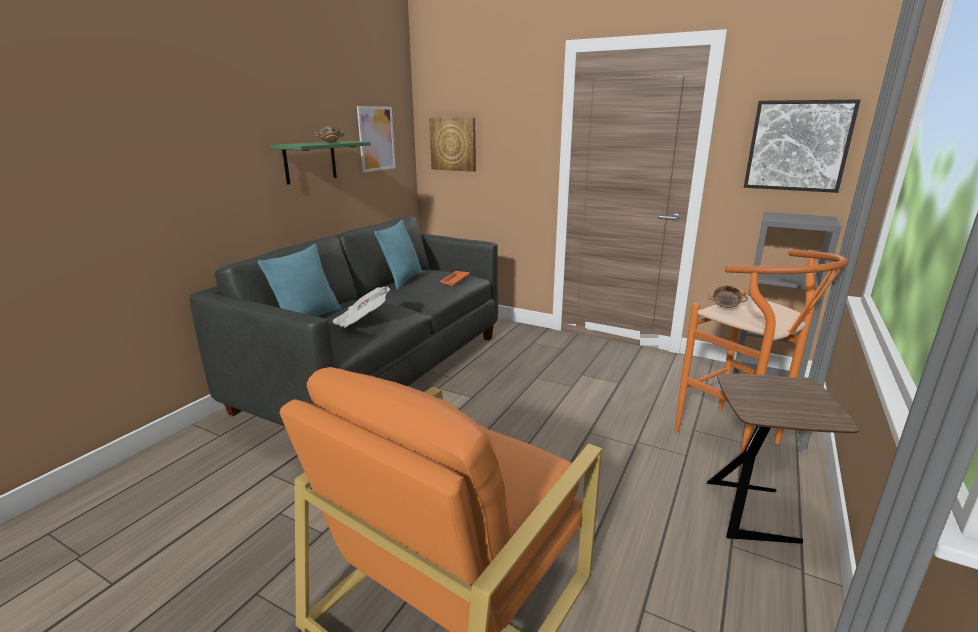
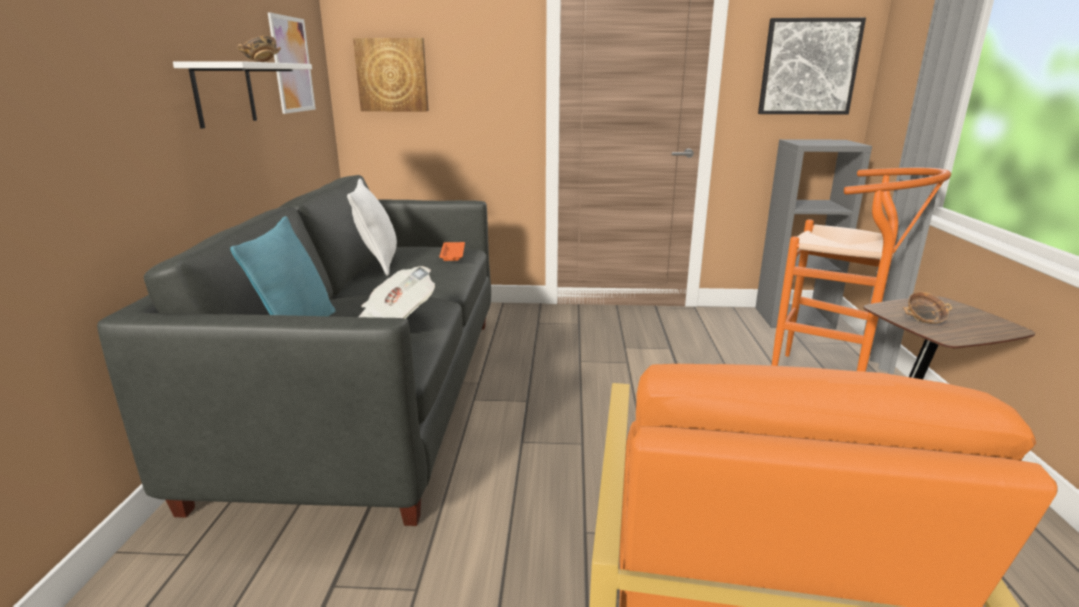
camera: 25 degrees left, 0 degrees up
green shelf [270,141,371,184] -> white shelf [173,61,312,128]
turquoise pillow [374,220,423,290] -> white pillow [347,178,397,276]
bowl [708,286,748,308] -> bowl moved to [903,292,953,324]

